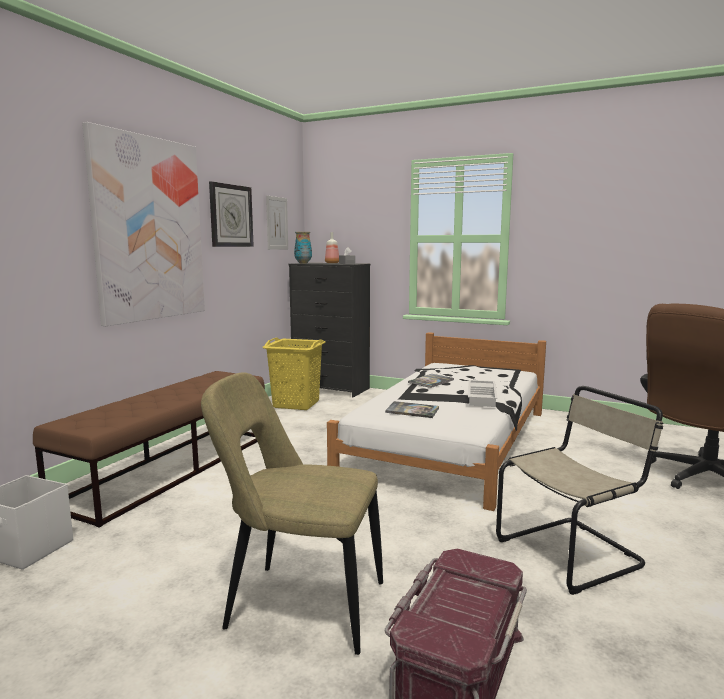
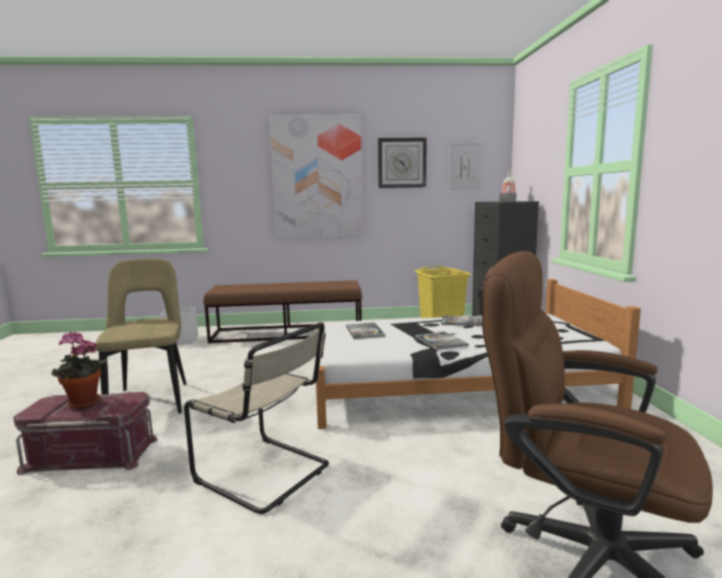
camera: 60 degrees right, 0 degrees up
vase [294,232,312,264] -> none
white tray [468,380,498,407] -> book [415,332,468,350]
none -> potted plant [51,332,107,408]

